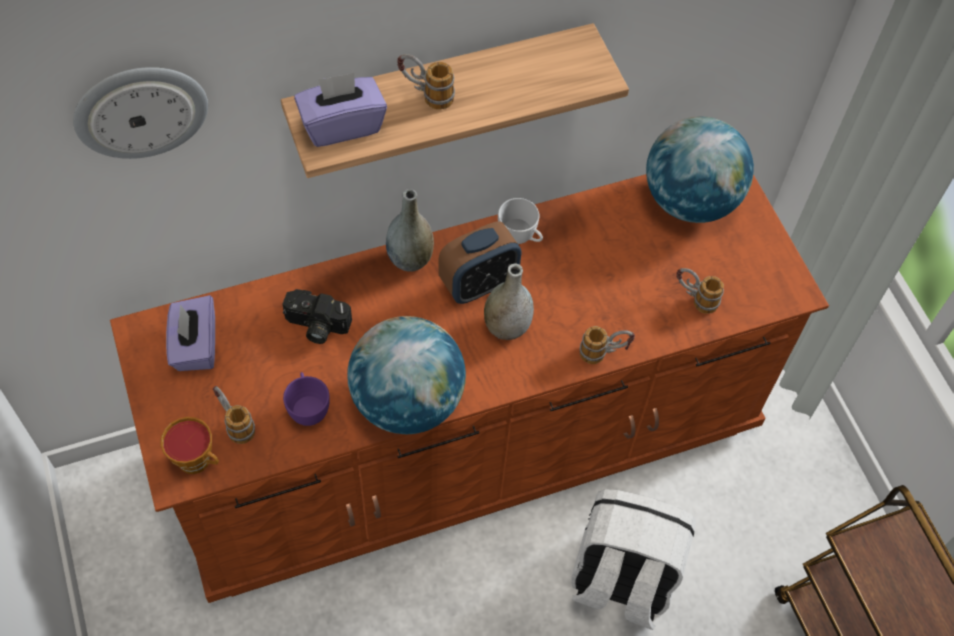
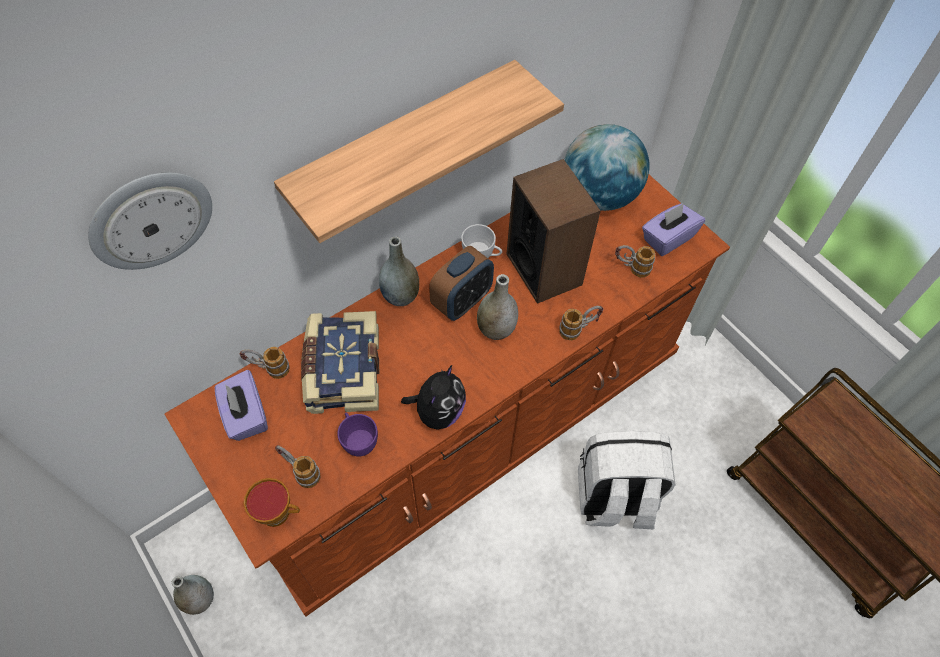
camera: 15 degrees left, 0 degrees up
camera [283,289,352,344] -> book [301,311,379,414]
purple tissue box [294,73,387,147] -> purple tissue box moved to [642,203,705,256]
globe [347,316,466,434] -> plush toy [401,365,466,430]
mug [397,54,455,110] -> mug moved to [239,347,290,379]
none -> grey vase [172,575,214,615]
none -> speaker [507,159,601,304]

